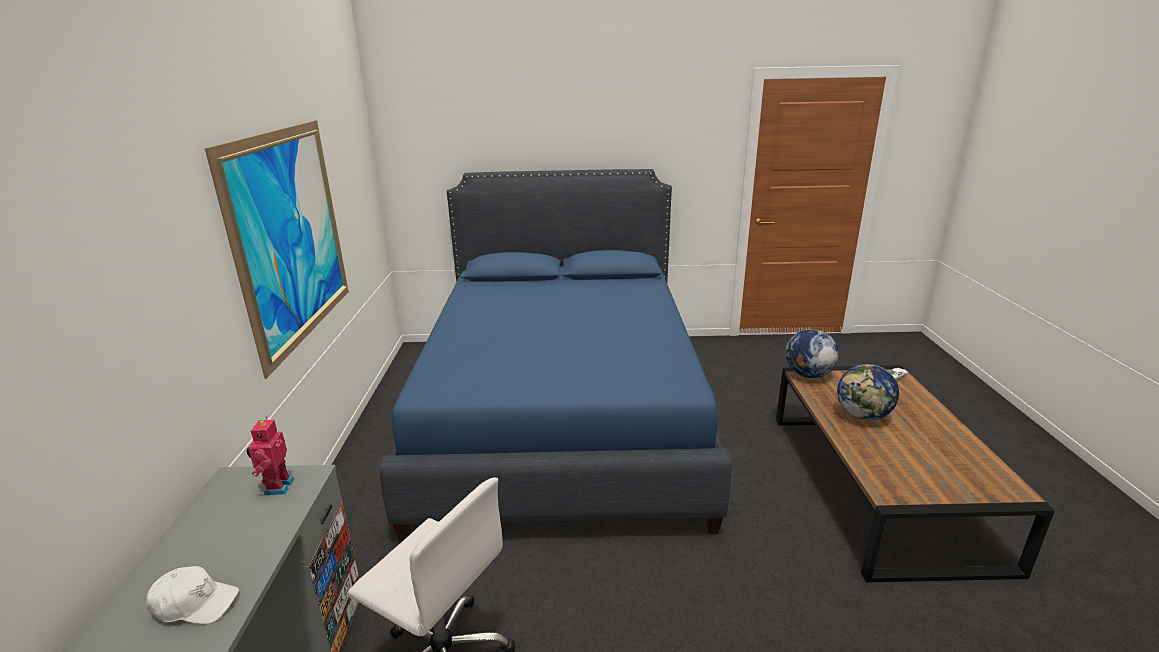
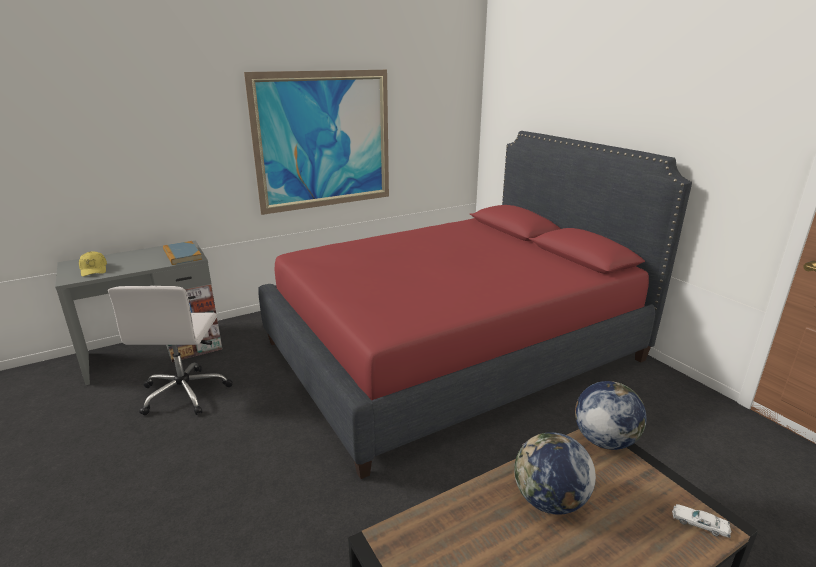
camera: 60 degrees right, 0 degrees up
white cap [146,566,239,624] -> yellow cap [79,251,107,277]
toy robot [246,416,294,495] -> book [163,241,202,265]
blue bed [379,169,732,541] -> red bed [258,131,692,479]

